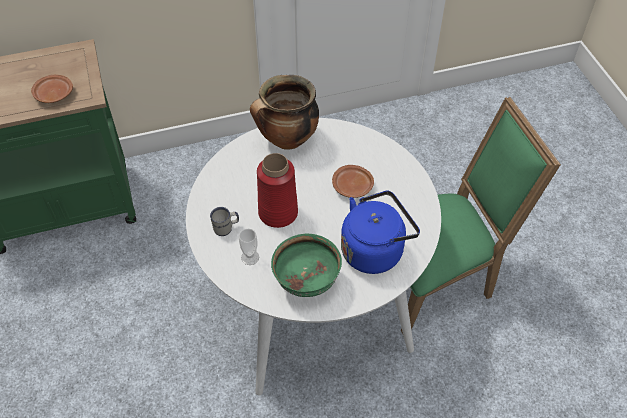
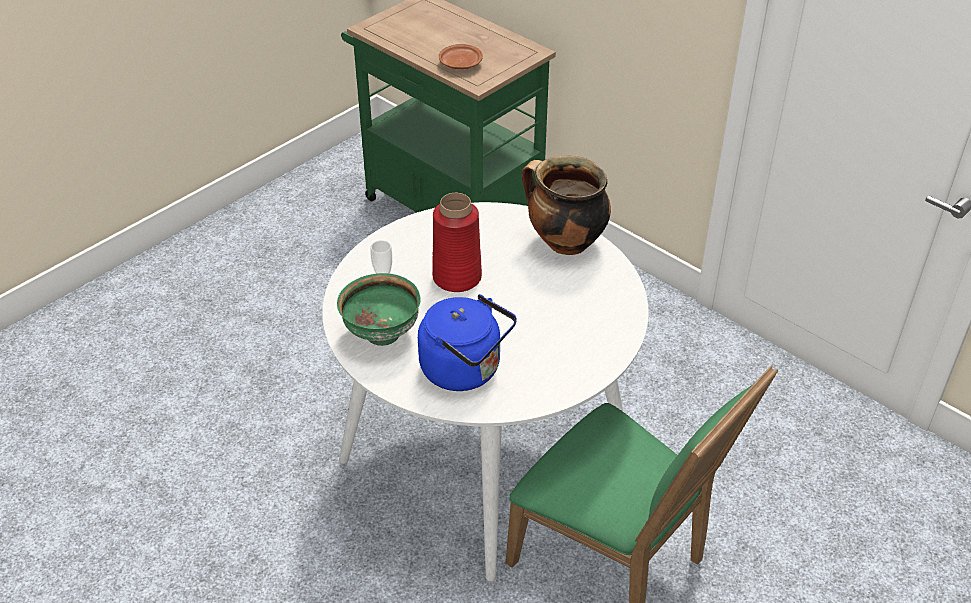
camera: 60 degrees right, 10 degrees down
white mug [210,207,239,236] -> none
brown plate [332,165,374,198] -> none

